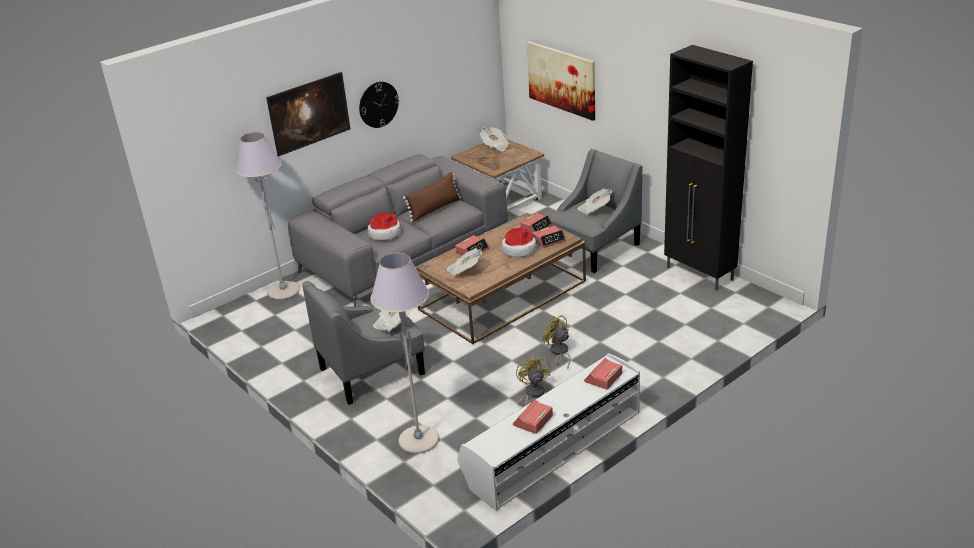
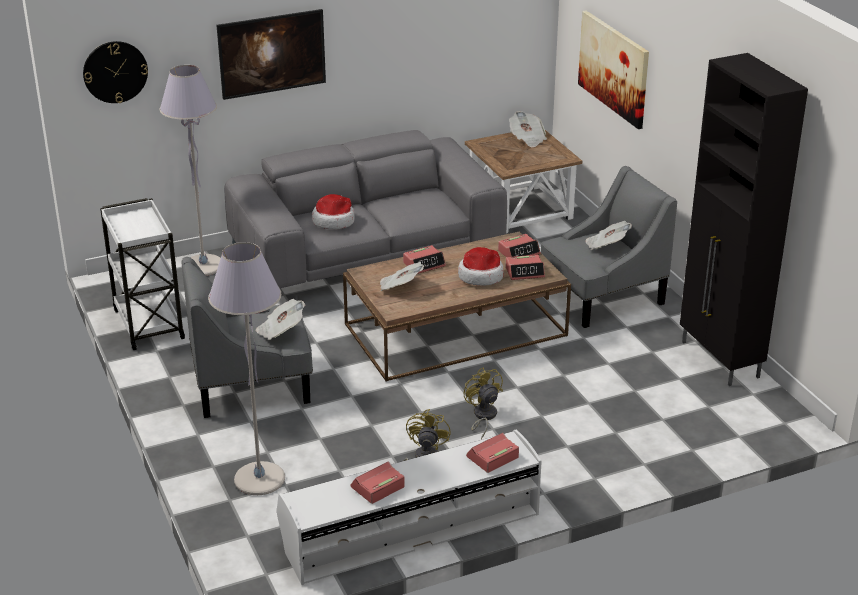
camera: 15 degrees right, 0 degrees up
wall clock [359,82,399,128] -> wall clock moved to [83,41,148,103]
brown pillow [403,172,461,222] -> none
none -> white cart [100,198,185,350]

